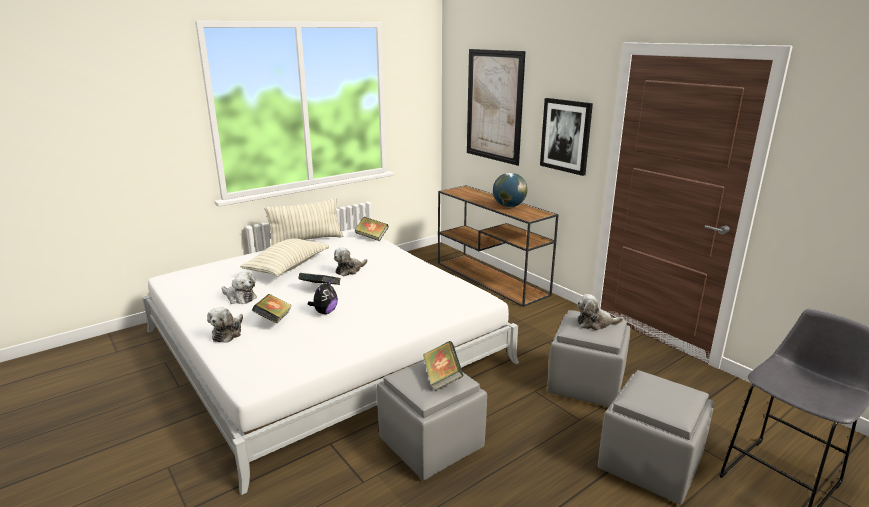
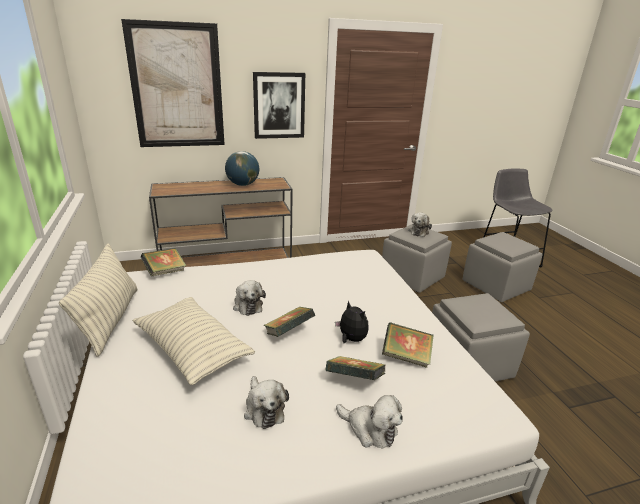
camera: 70 degrees left, 5 degrees up
plush toy [222,272,257,304] -> plush toy turned 105 degrees clockwise [244,376,289,429]
book [423,341,464,391] -> book moved to [382,322,434,368]

